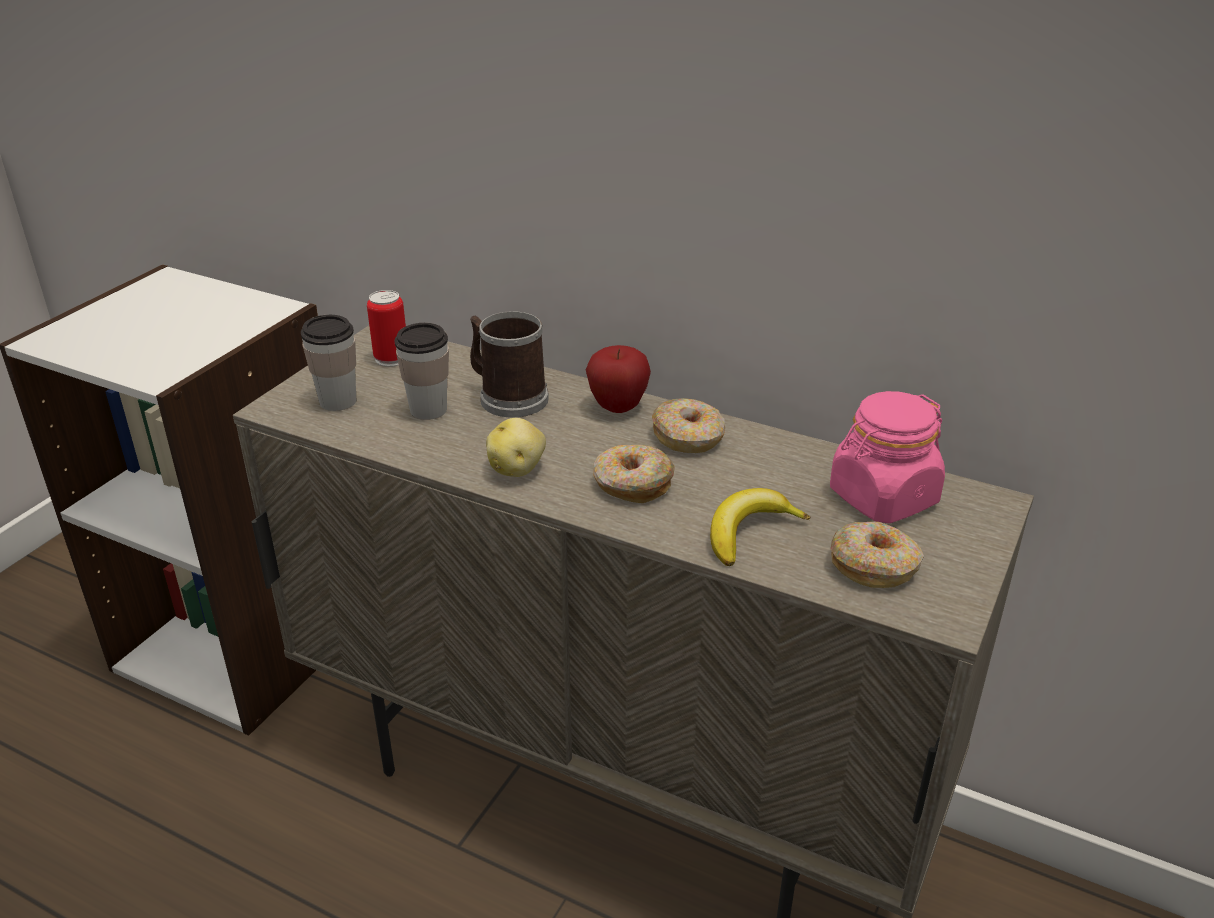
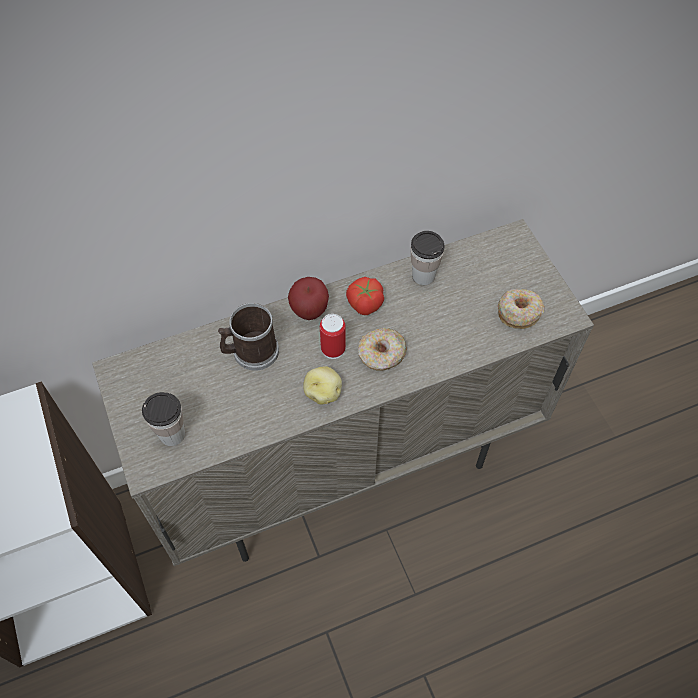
camera: 50 degrees left, 25 degrees up
can [367,290,406,367] -> can moved to [320,314,346,359]
cup [395,323,449,420] -> cup moved to [411,231,445,285]
donut [652,398,725,453] -> tomato [346,277,384,315]
banana [710,488,810,566] -> none
pink jar [830,391,945,523] -> none

